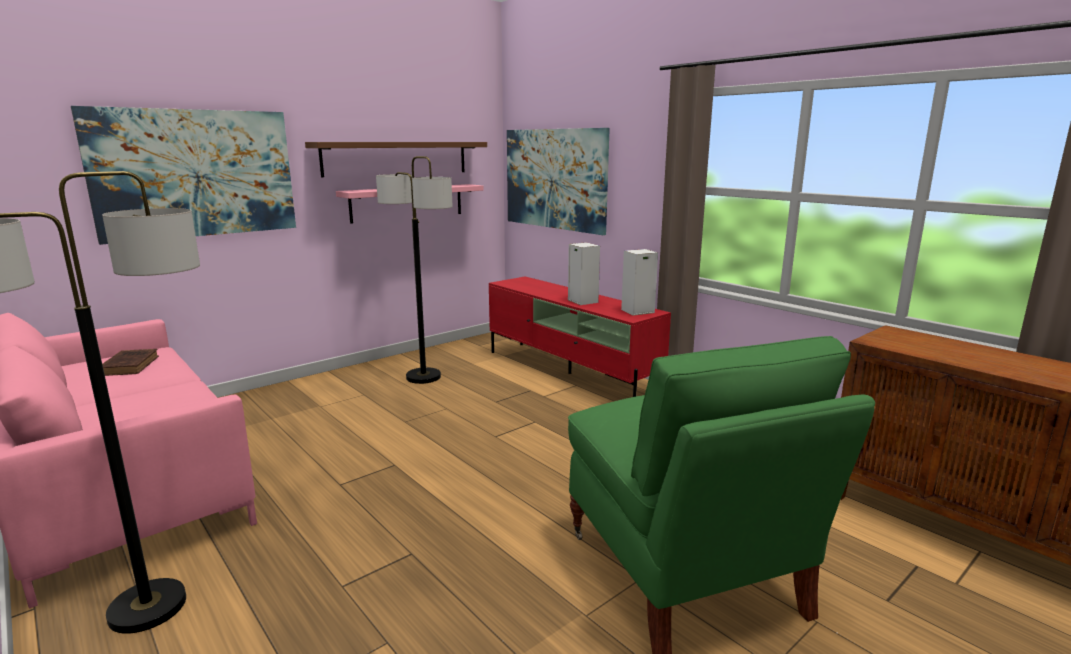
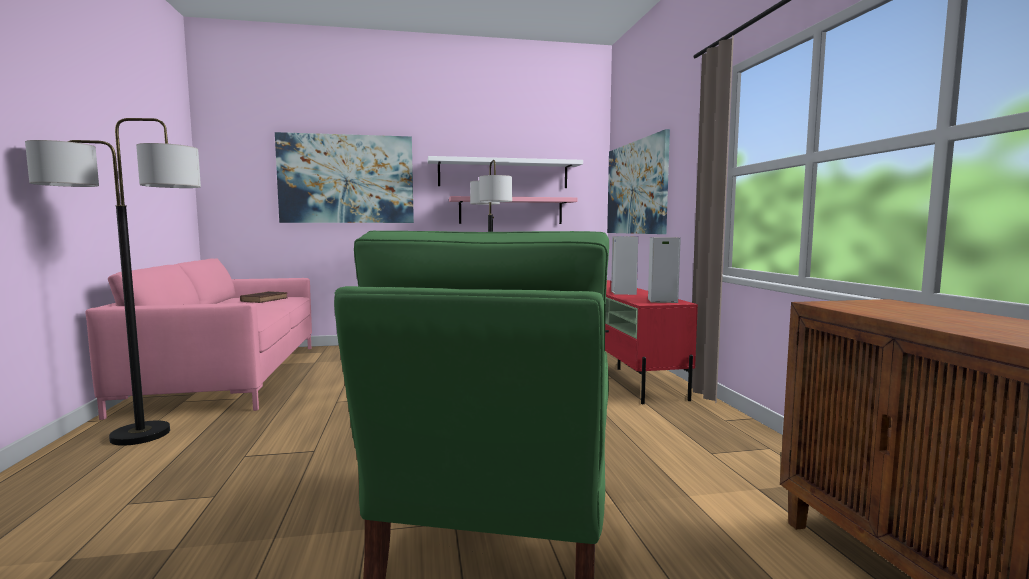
camera: 30 degrees right, 10 degrees down
brown shelf [305,142,487,177] -> white shelf [428,156,583,188]

